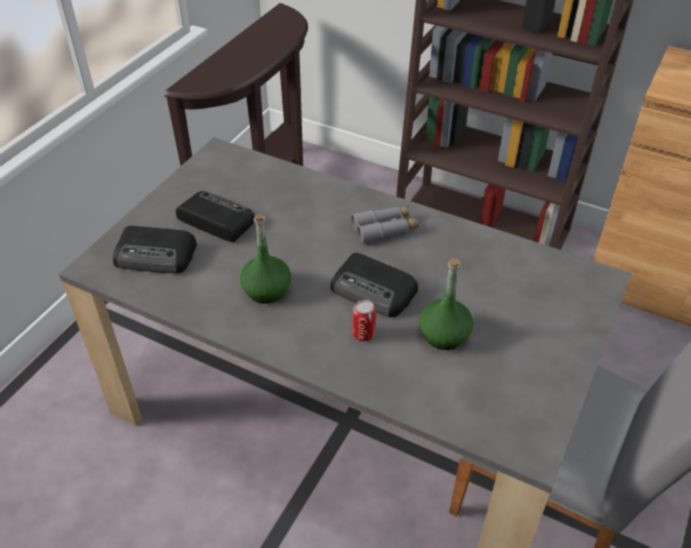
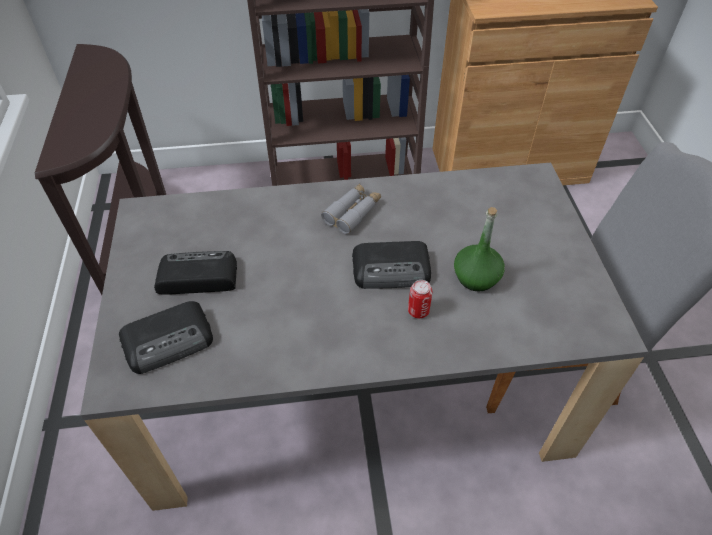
camera: 35 degrees left, 5 degrees up
green bottle [239,214,291,303] -> none

